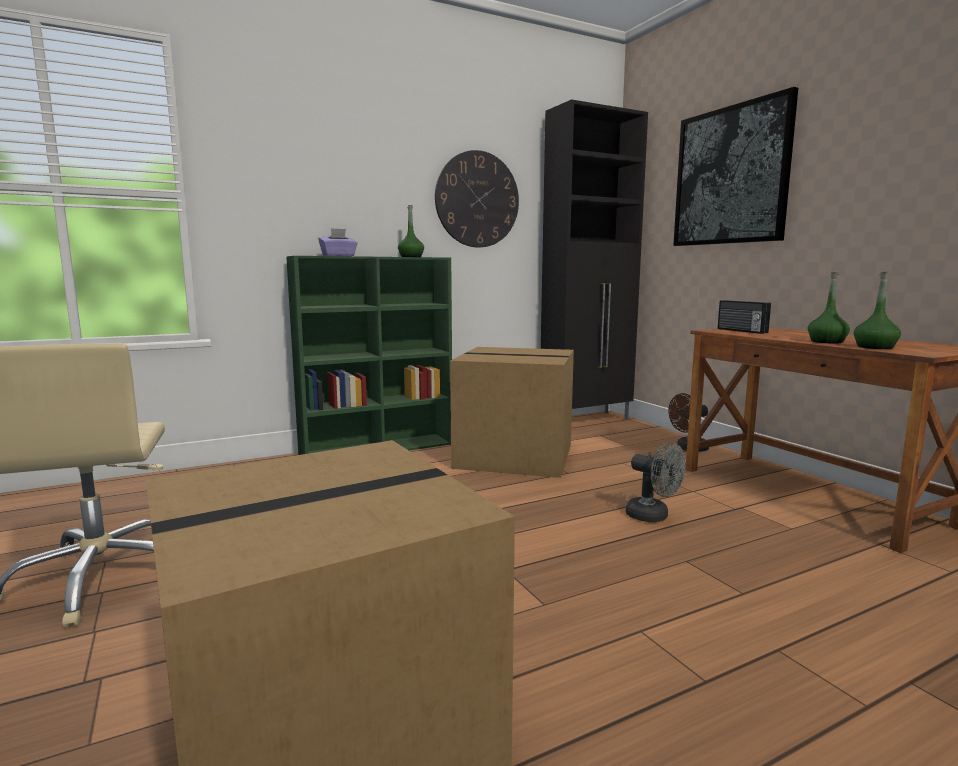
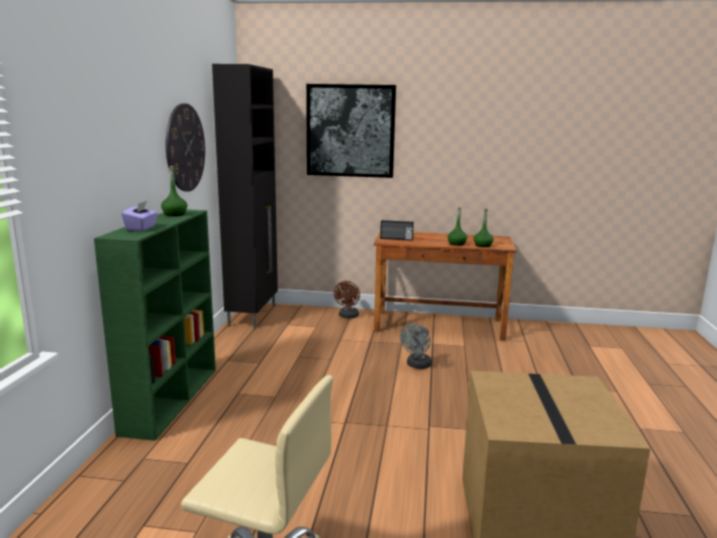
camera: 55 degrees left, 5 degrees up
cardboard box [450,347,574,478] -> none
grey fan [625,442,686,522] -> grey fan turned 135 degrees clockwise [400,323,432,369]

